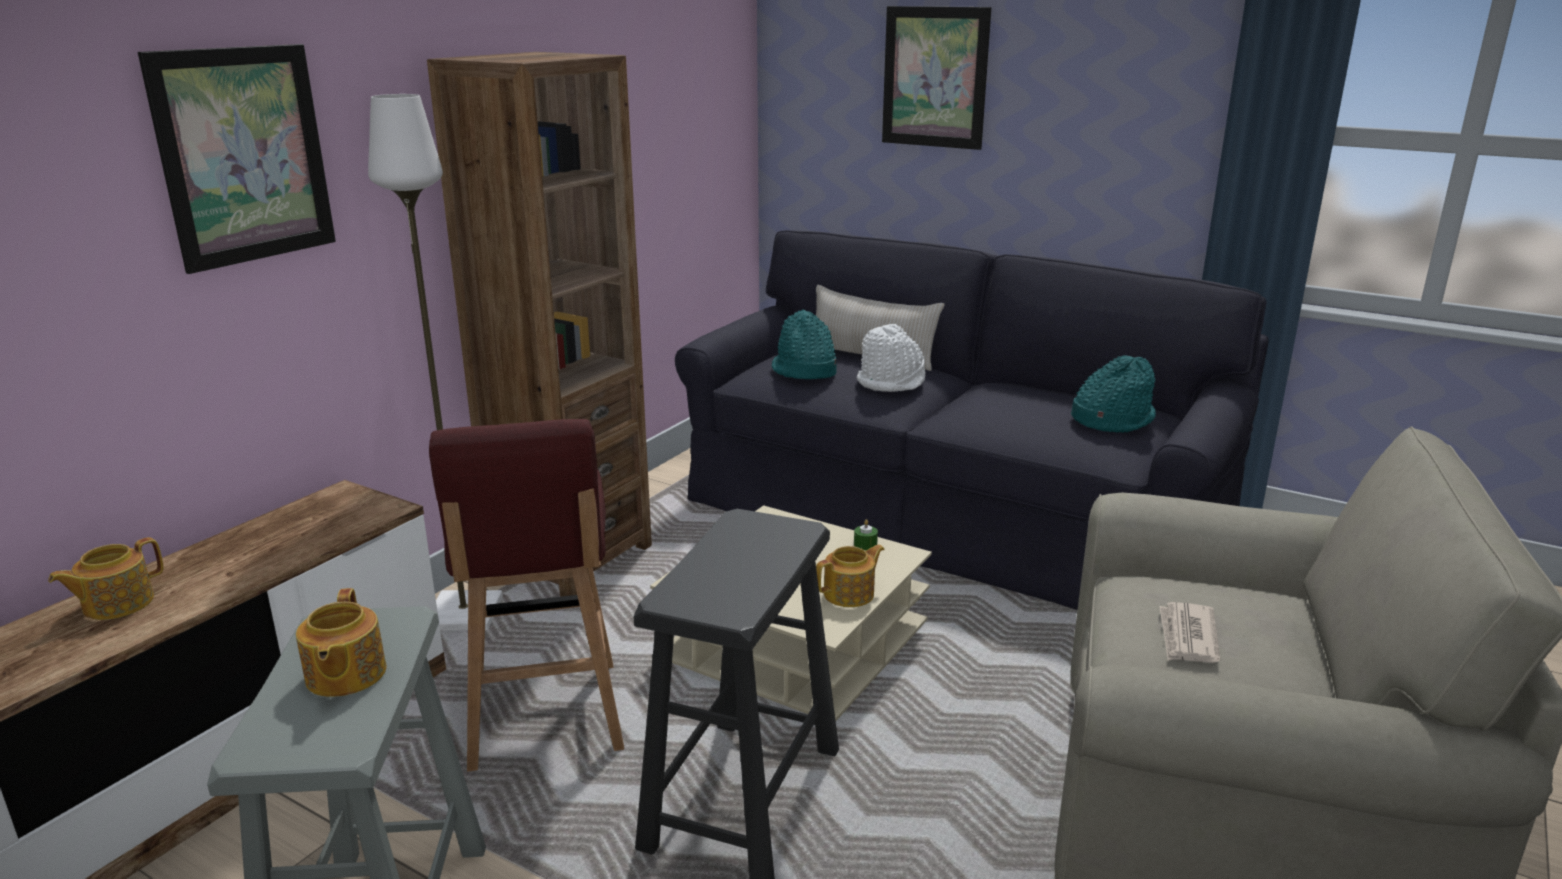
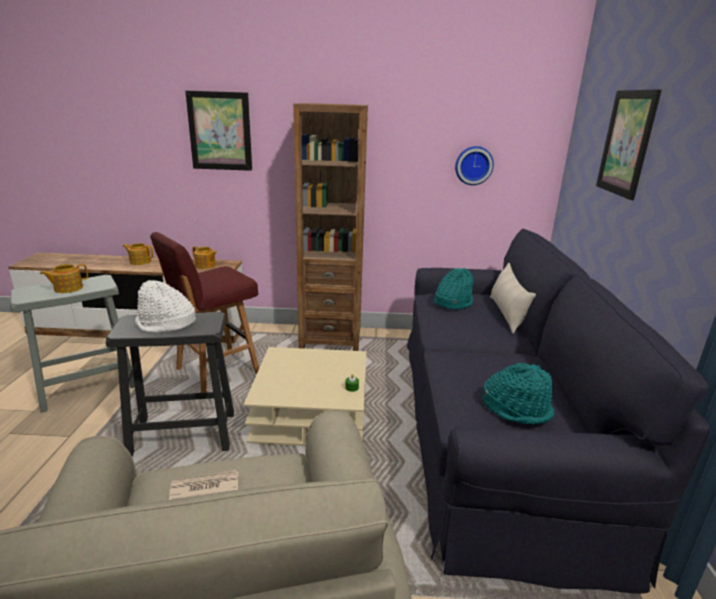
camera: 60 degrees right, 0 degrees up
white floor lamp [368,94,503,631] -> none
teapot [816,545,885,607] -> teapot moved to [192,246,217,269]
white hat [857,324,926,392] -> white hat moved to [135,280,196,333]
none -> wall clock [455,146,494,185]

